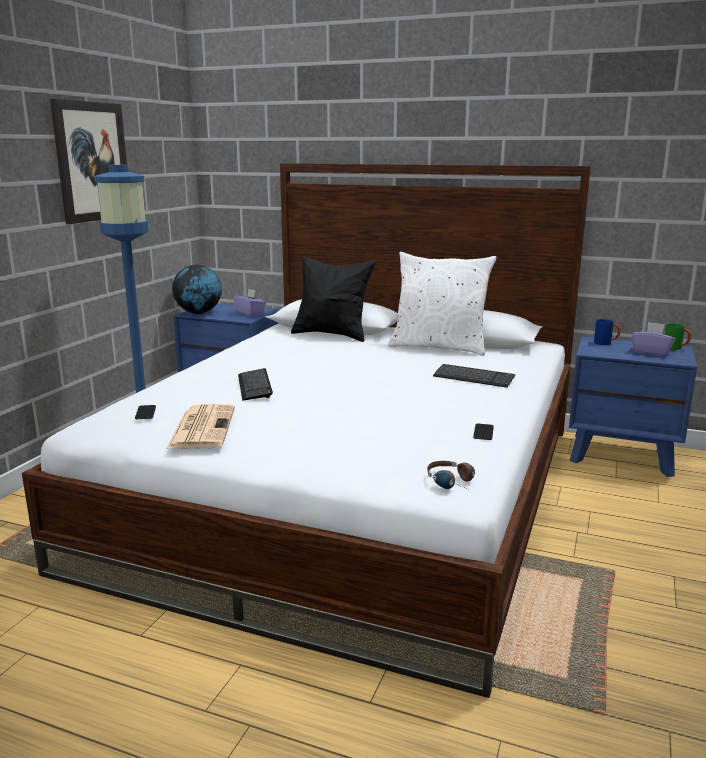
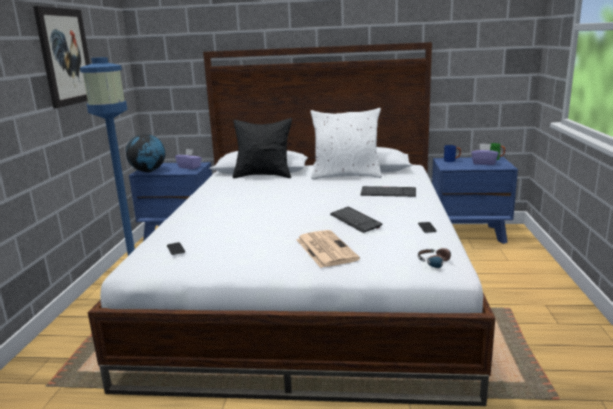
camera: 15 degrees left, 0 degrees up
newspaper [167,404,235,449] -> newspaper moved to [296,230,360,268]
keyboard [238,368,273,401] -> keyboard moved to [330,207,383,233]

